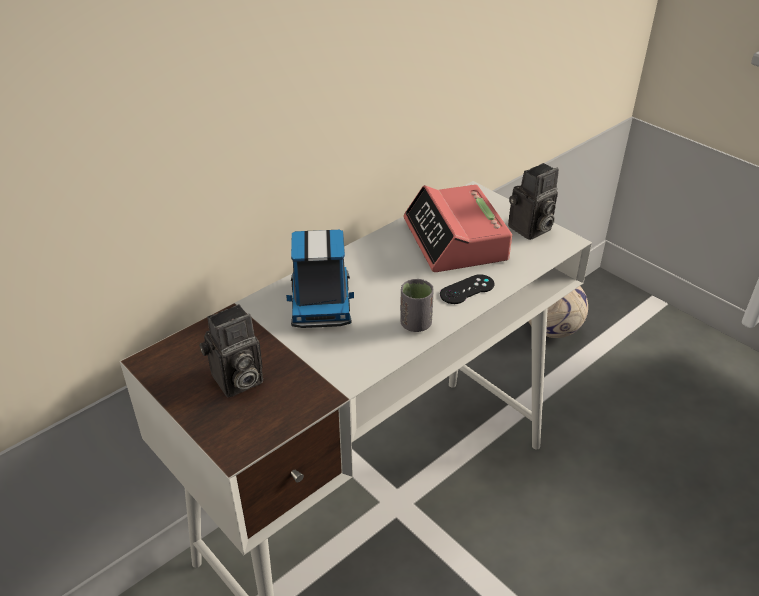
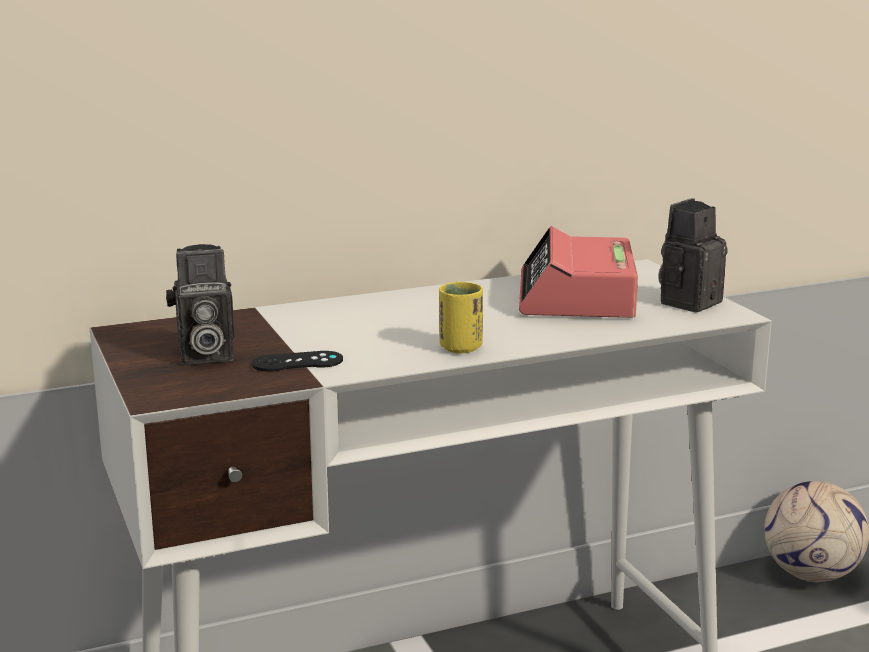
camera: 20 degrees right, 20 degrees down
toy truck [286,230,354,328] -> none
grey cup [400,279,434,332] -> yellow cup [439,282,483,353]
black game controller [440,274,494,304] -> black game controller moved to [252,351,343,372]
camera [508,163,559,240] -> camera turned 150 degrees clockwise [658,198,728,313]

